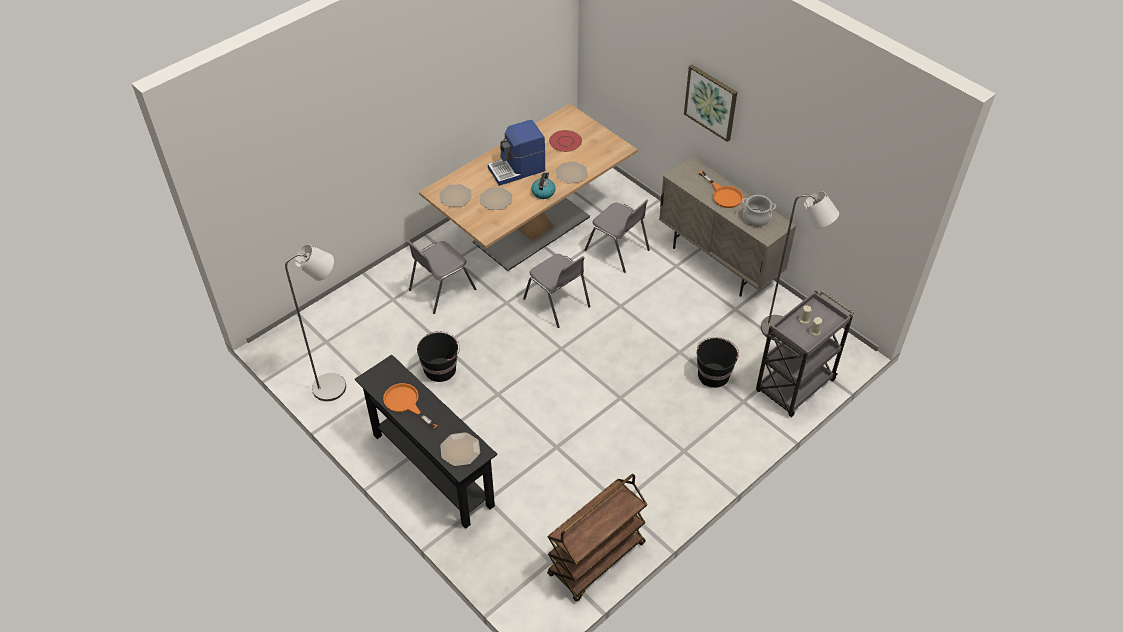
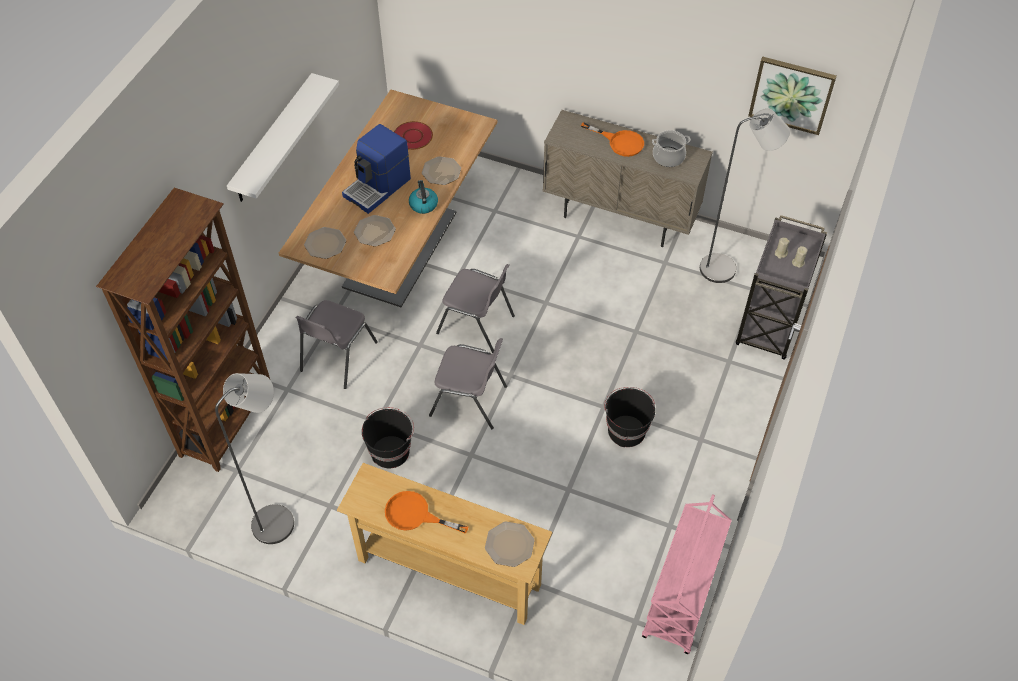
camera: 25 degrees left, 5 degrees up
black console table [355,355,497,529] -> beige console table [337,463,552,625]
brown cart [547,474,648,602] -> pink cart [642,494,732,655]
grey chair [585,200,650,273] -> grey chair moved to [429,338,507,429]
picture [684,65,737,142] -> picture moved to [748,57,837,135]
black bucket [697,337,739,388] -> black bucket moved to [604,387,655,447]
none -> brown bookcase [96,188,270,472]
none -> white shelf [227,73,339,202]

